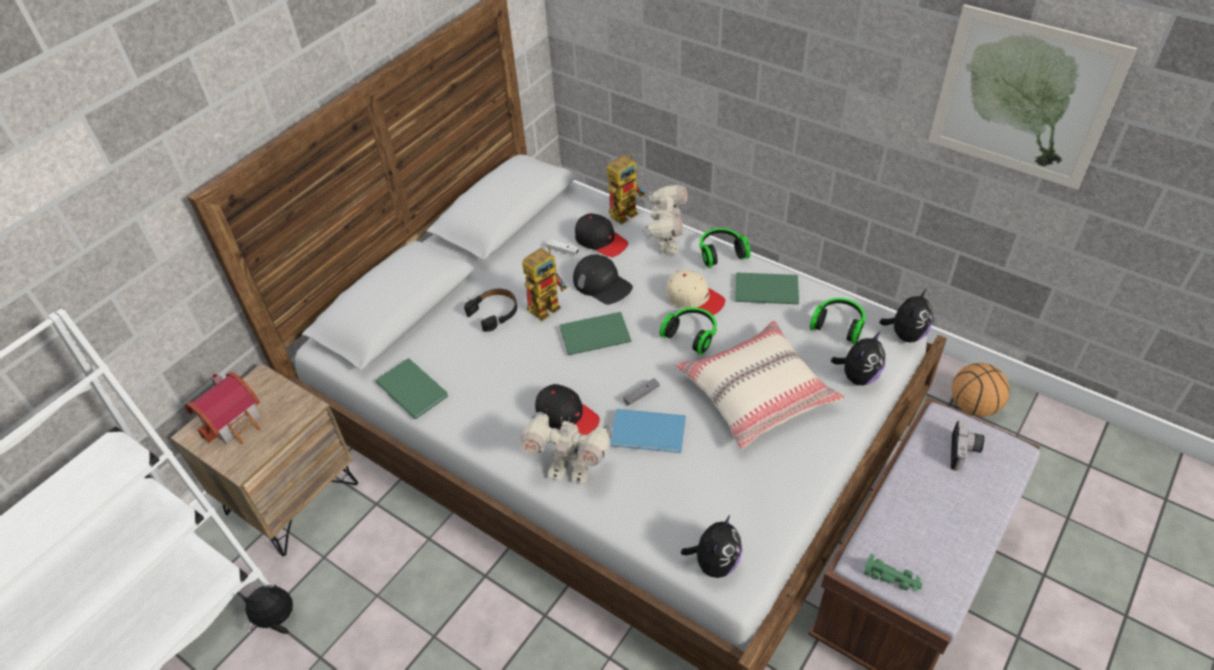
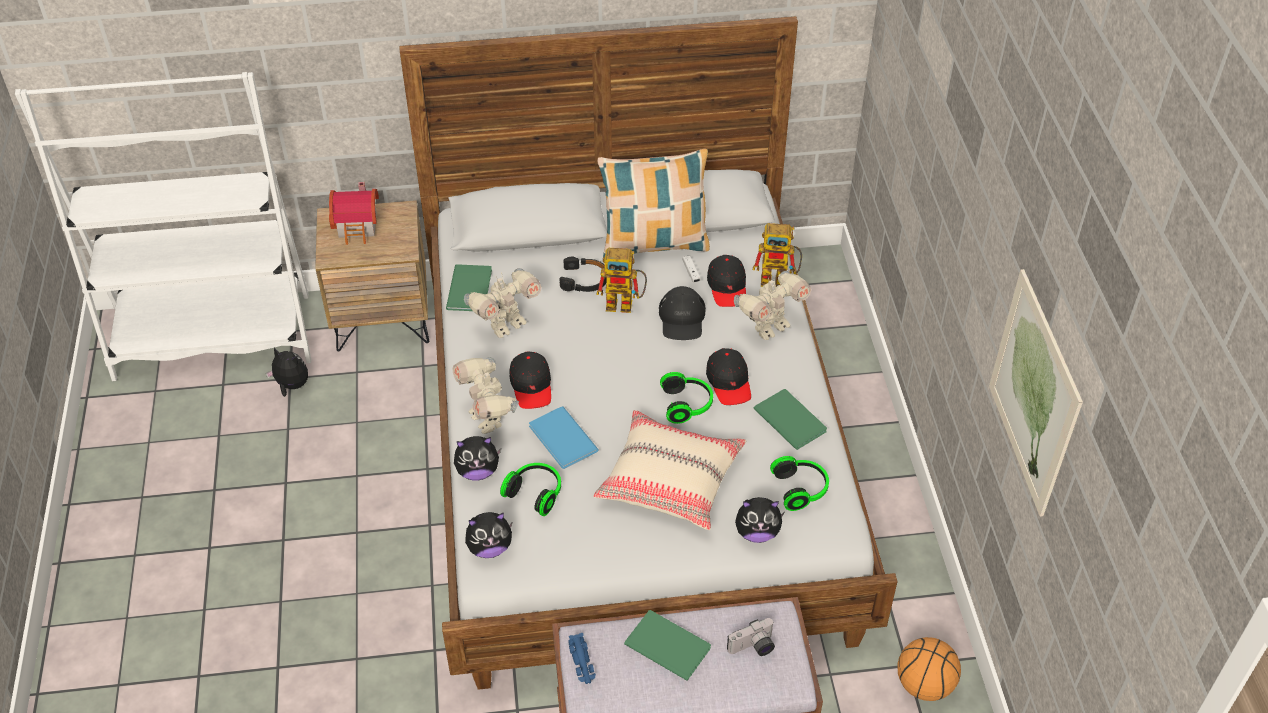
camera: 45 degrees right, 0 degrees up
green book [560,312,631,355] -> green book moved to [624,610,711,681]
grey game controller [623,378,659,406] -> none
beige cap [666,270,725,315] -> black cap [706,348,751,405]
headphones [700,228,750,268] -> headphones moved to [500,463,561,516]
green toy car [864,554,923,592] -> blue toy car [568,633,596,684]
plush toy [879,288,933,343] -> plush toy moved to [454,436,501,480]
none -> toy robot [464,268,542,338]
none -> pillow [597,149,710,257]

